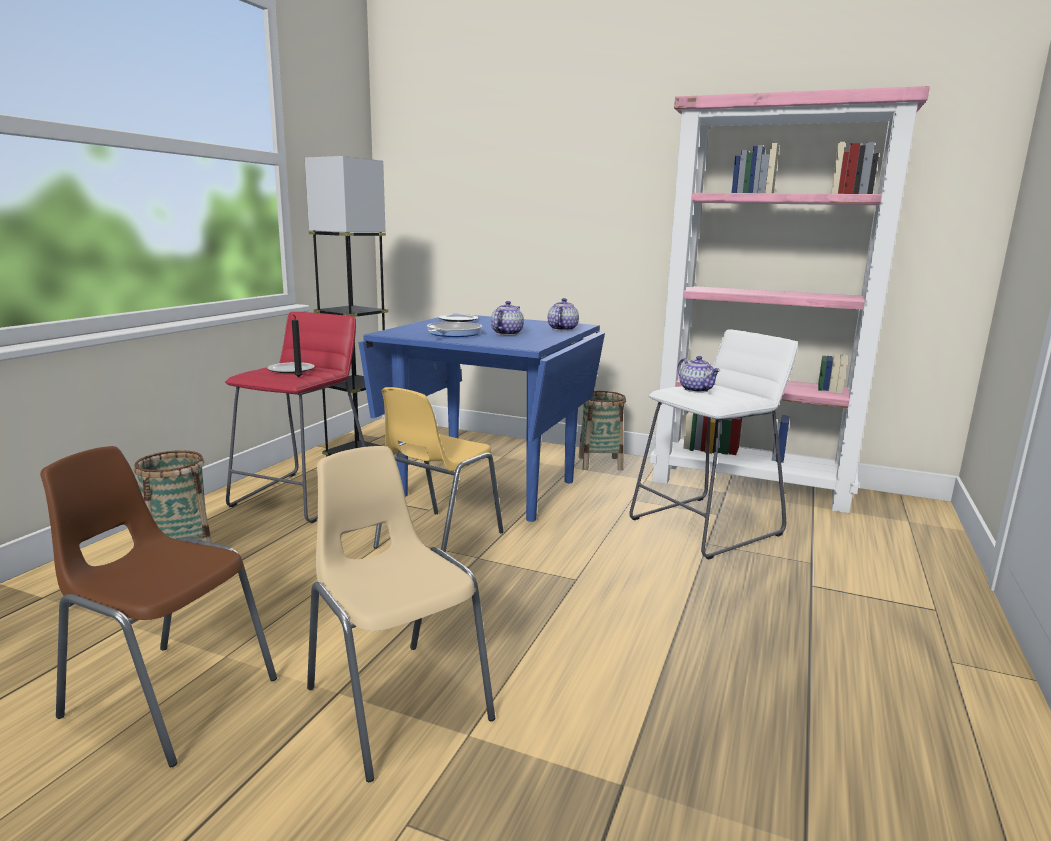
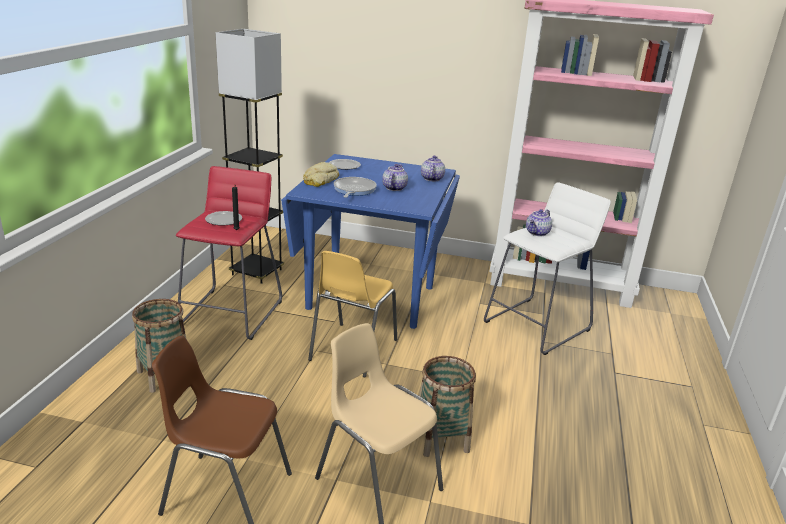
camera: 10 degrees left, 10 degrees up
basket [578,391,626,471] -> basket moved to [419,356,476,457]
teapot [677,356,720,393] -> teapot turned 75 degrees clockwise [526,209,552,237]
none -> bread [303,162,339,187]

